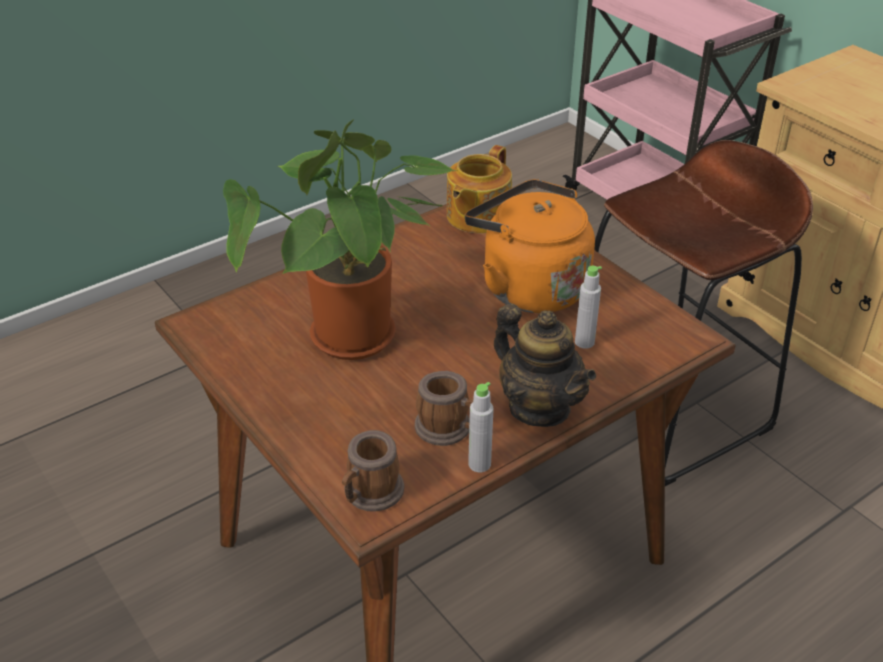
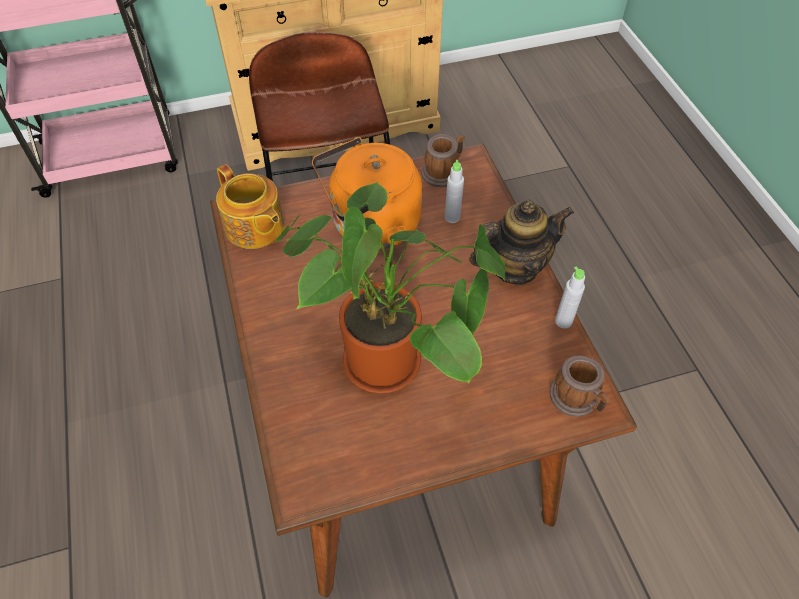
camera: 70 degrees left, 15 degrees up
mug [415,371,473,446] -> mug moved to [421,134,465,187]

